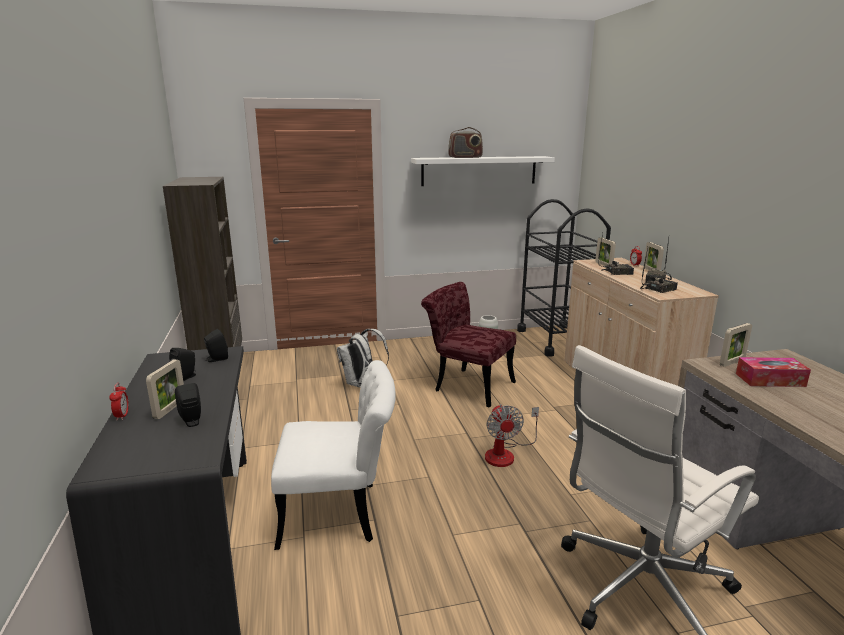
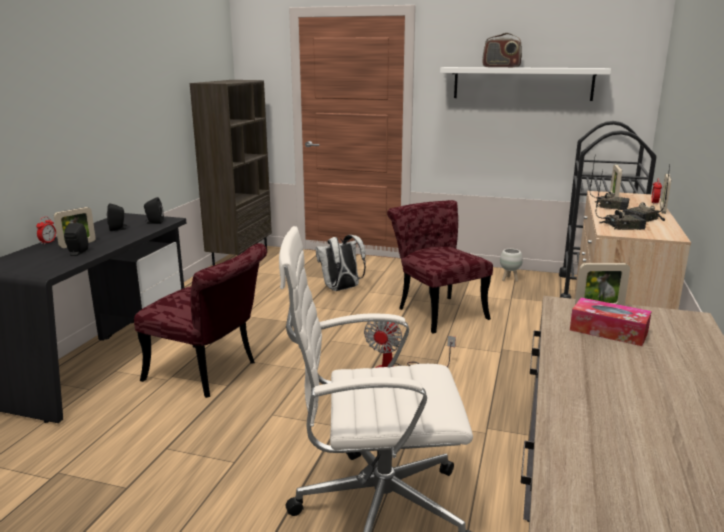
camera: 30 degrees right, 0 degrees up
white chair [271,360,396,550] -> red chair [134,243,267,398]

